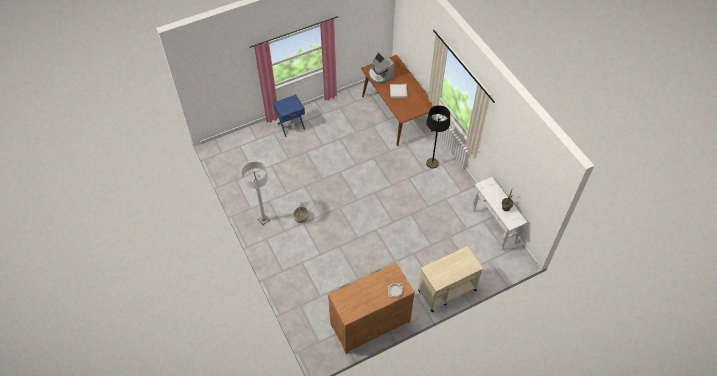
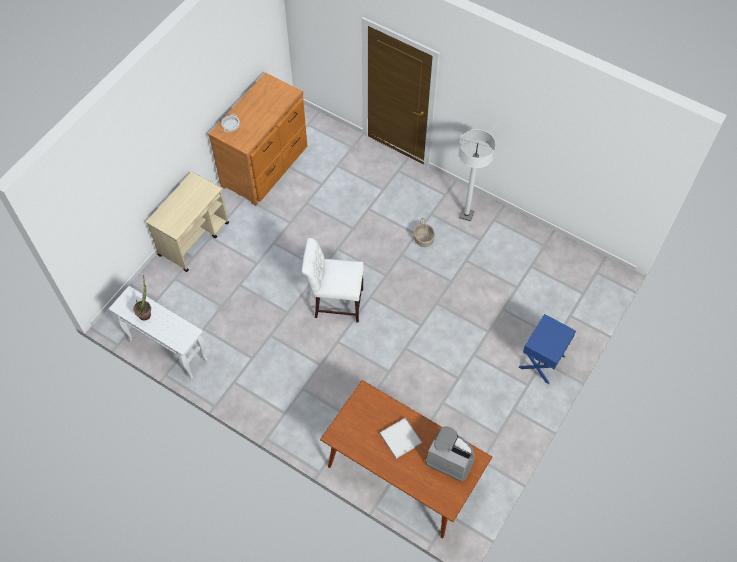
camera: 150 degrees right, 5 degrees up
black floor lamp [426,105,450,169] -> none
none -> white chair [301,238,364,323]

